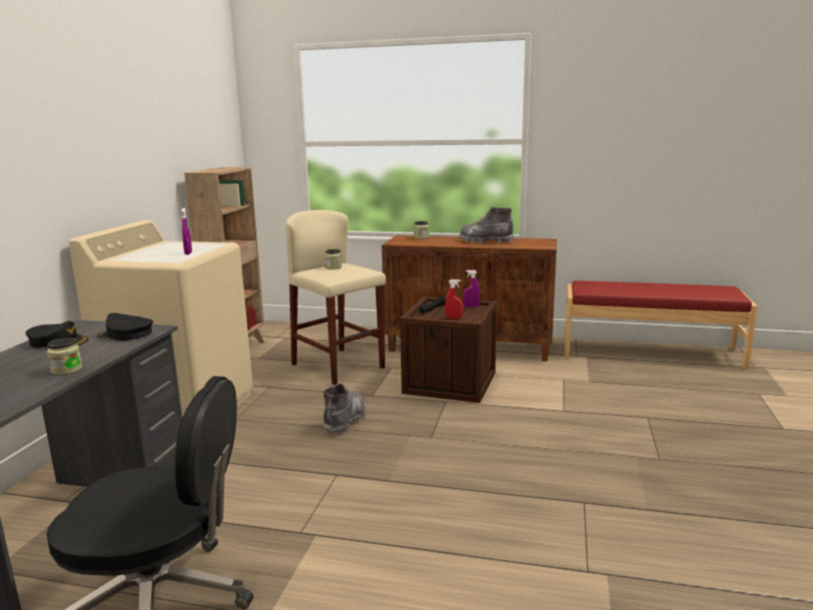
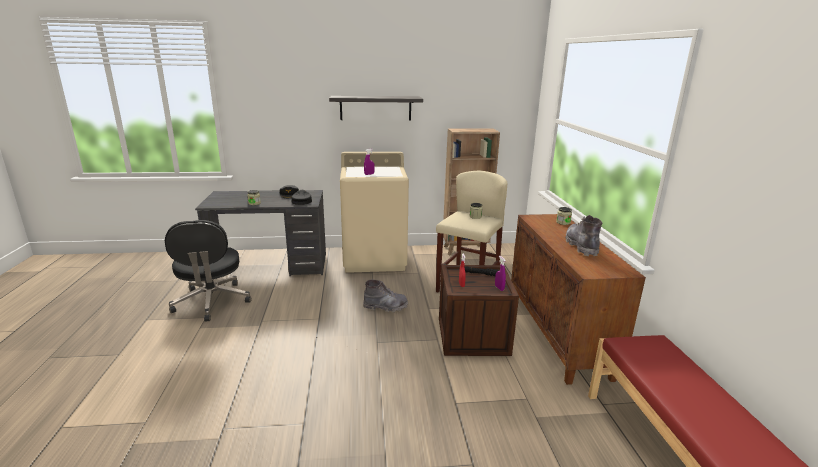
camera: 70 degrees right, 5 degrees up
none -> shelf [329,96,423,121]

